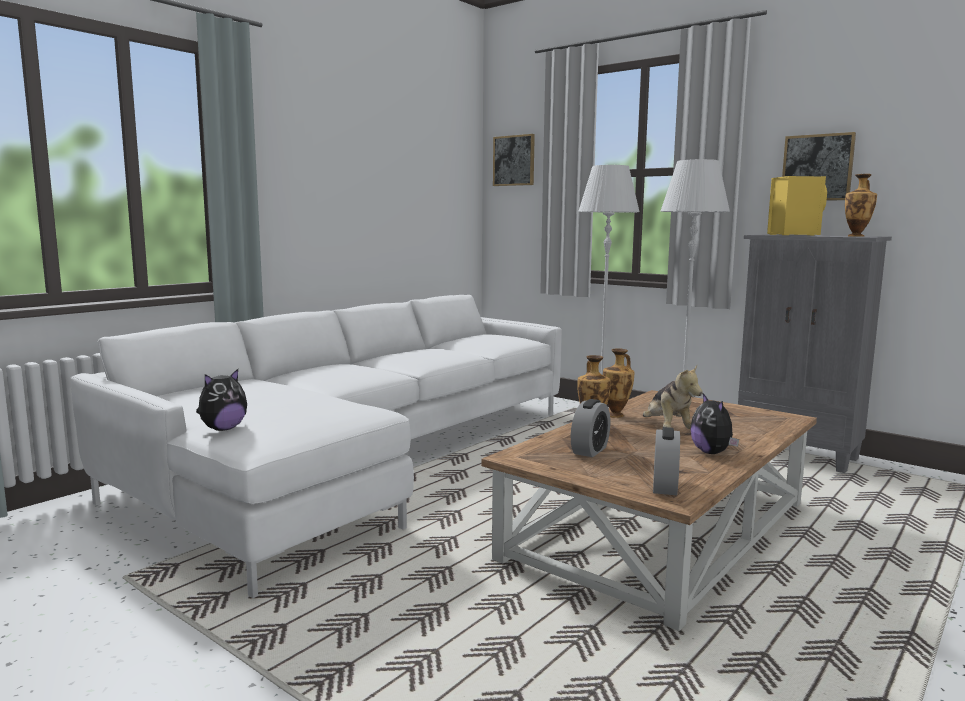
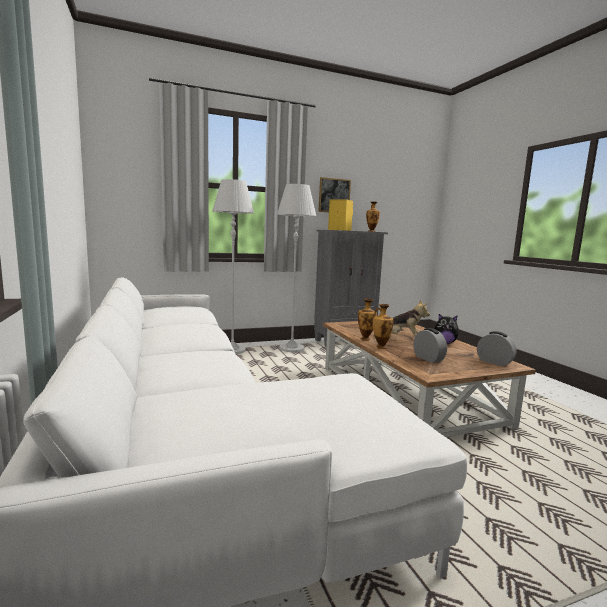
camera: 60 degrees left, 0 degrees up
plush toy [196,369,247,431] -> none
picture [493,134,535,186] -> none

